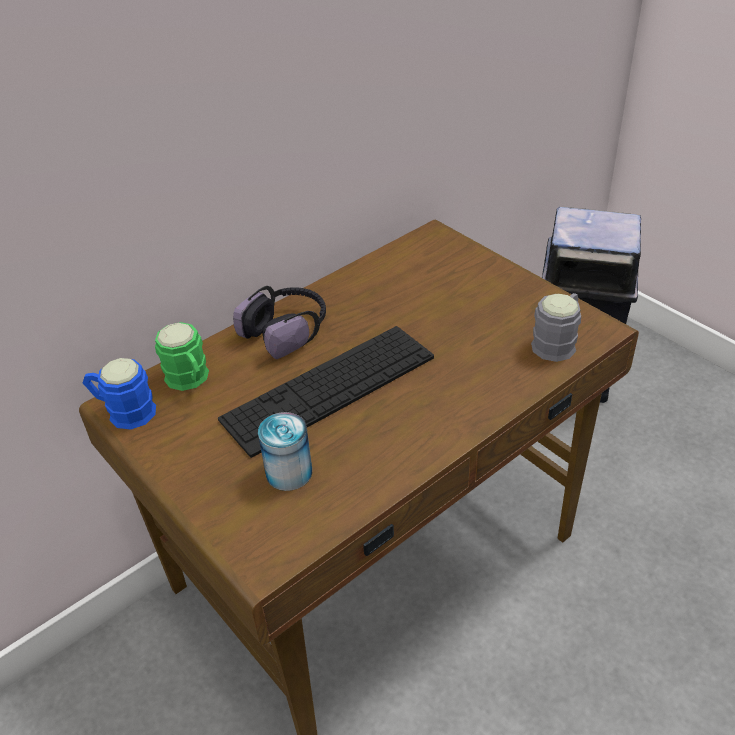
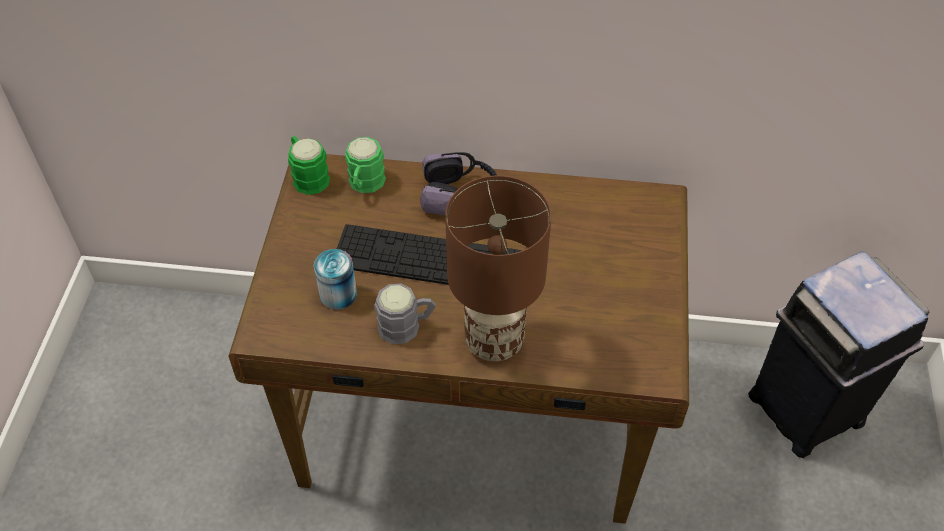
camera: 45 degrees right, 10 degrees up
blue mug [83,358,156,430] -> green mug [288,136,330,195]
grey mug [531,293,581,362] -> grey mug moved to [375,283,436,344]
none -> brown table lamp [445,176,551,361]

